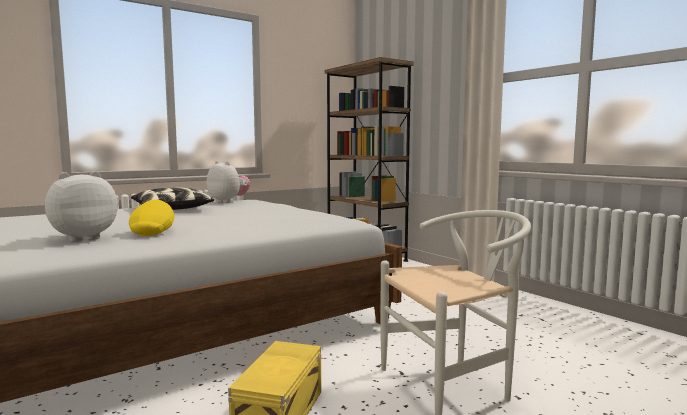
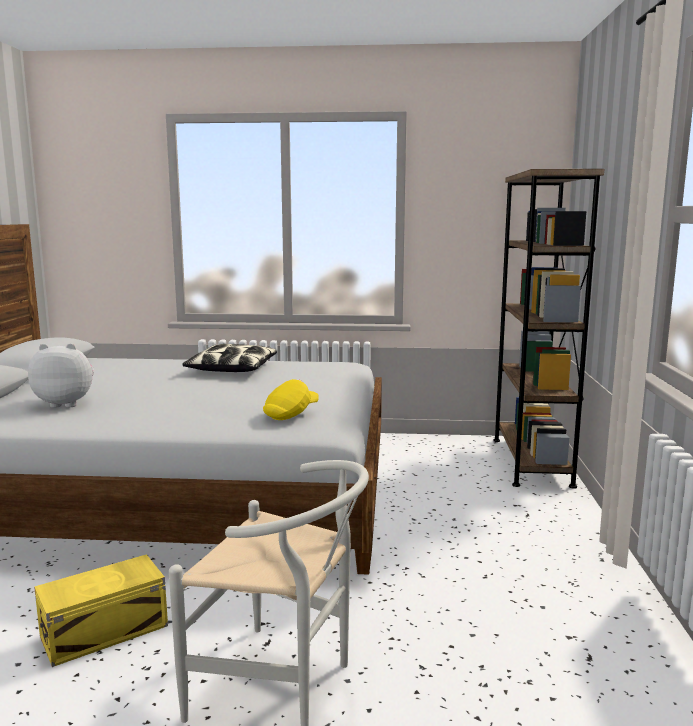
camera: 40 degrees right, 5 degrees up
yellow cap [129,200,175,236] -> yellow cap moved to [263,379,318,420]
plush toy [206,161,250,203] -> none

